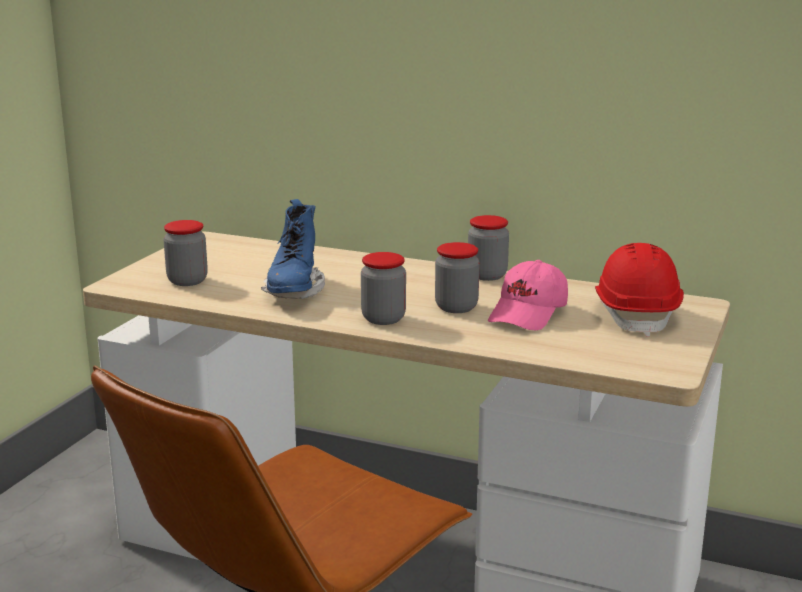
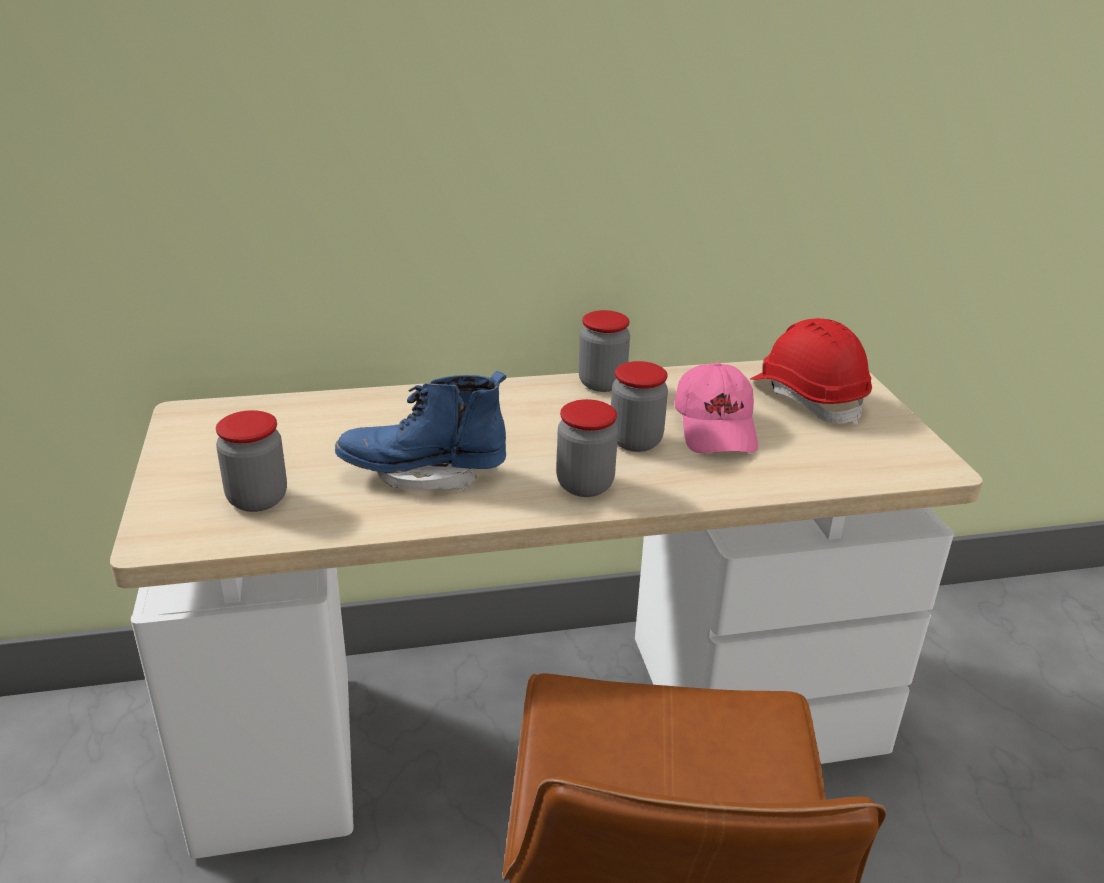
camera: 35 degrees left, 10 degrees up
blue boot [261,199,325,299] -> blue boot turned 120 degrees clockwise [335,371,507,491]

